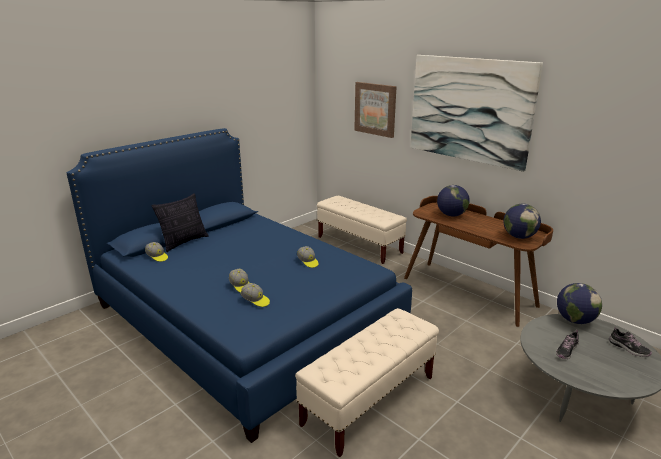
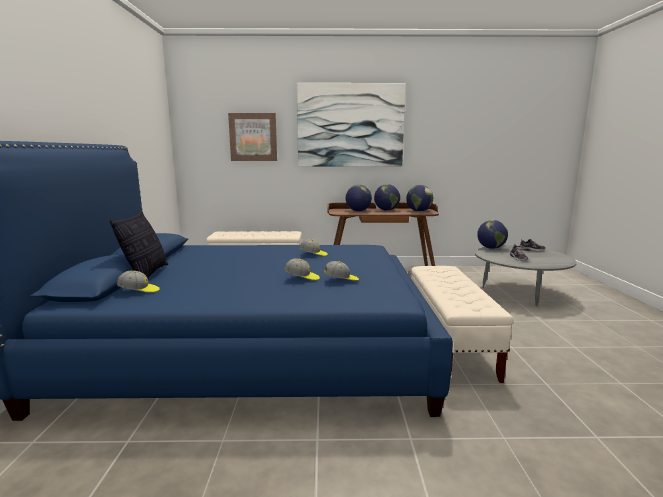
camera: 45 degrees left, 10 degrees down
none -> globe [374,184,400,211]

